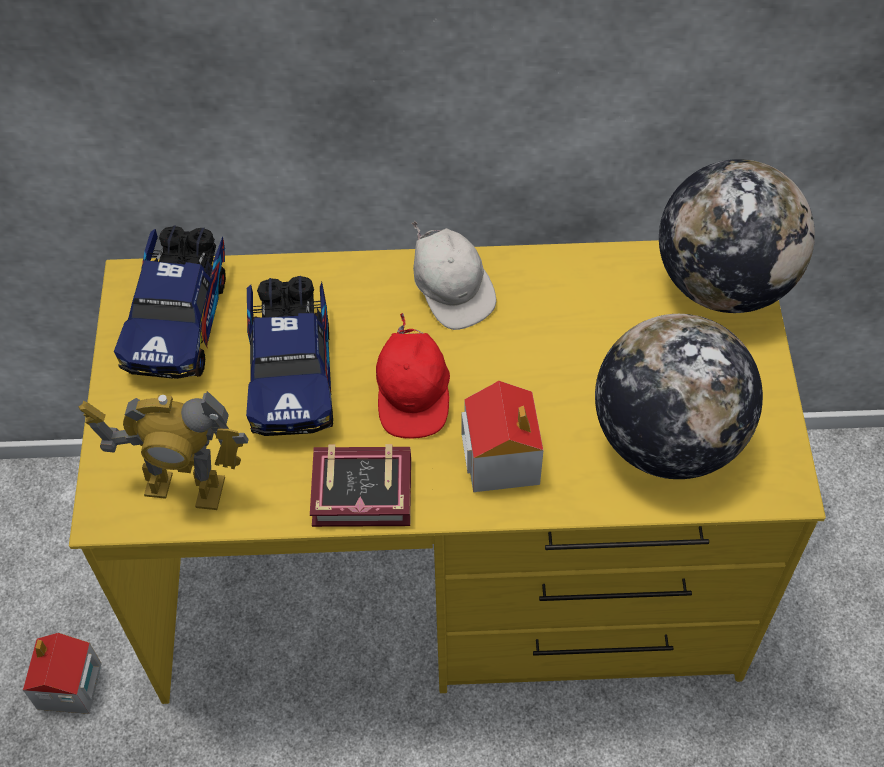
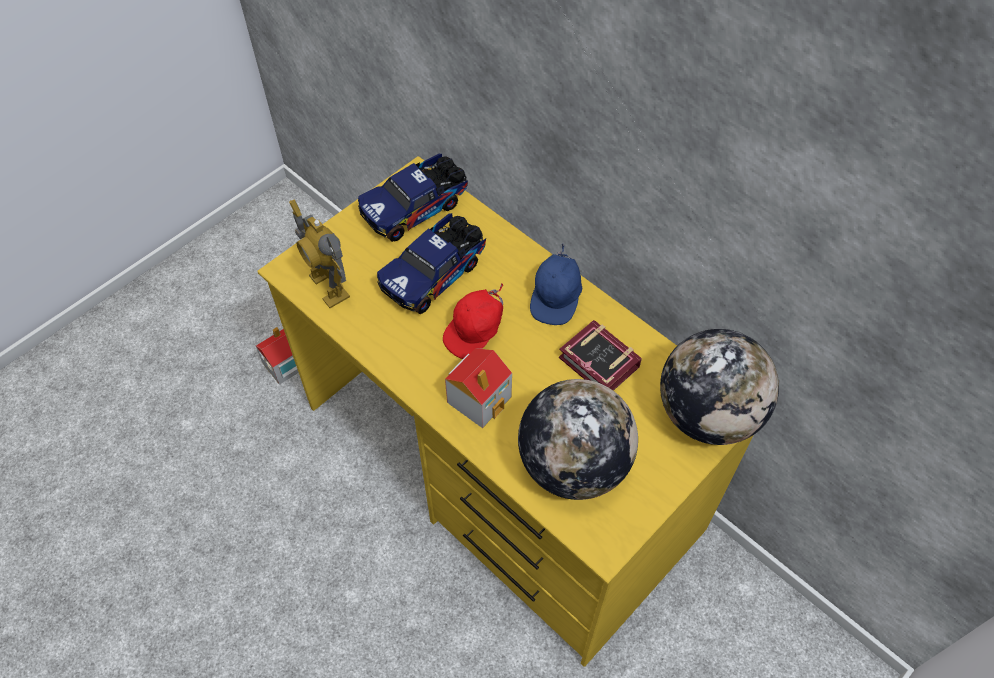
camera: 45 degrees right, 0 degrees up
book [310,444,411,527] -> book moved to [559,320,642,391]
white cap [412,221,496,330] -> blue cap [530,243,582,325]

